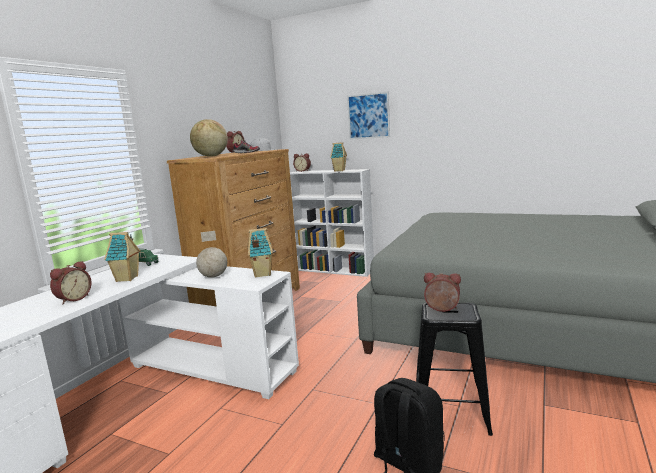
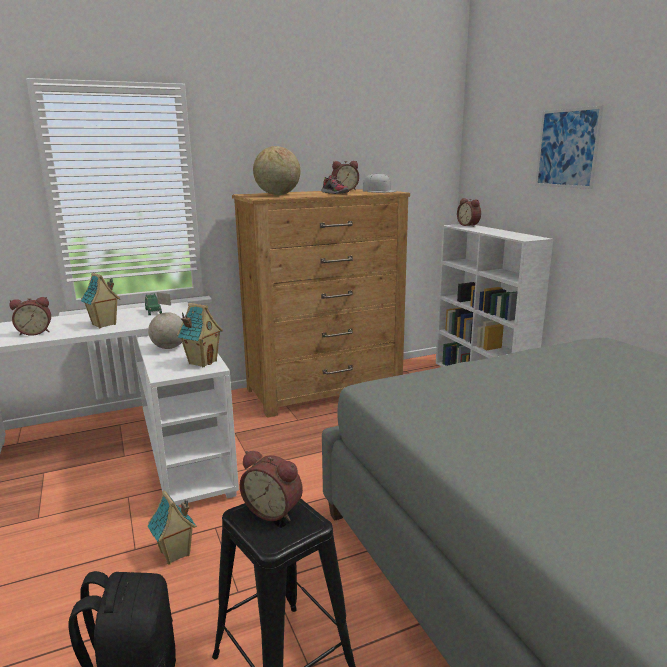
camera: 40 degrees right, 5 degrees up
toy house [330,142,347,172] -> toy house moved to [148,490,196,564]
alarm clock [424,273,461,312] -> alarm clock turned 150 degrees clockwise [240,451,303,522]

